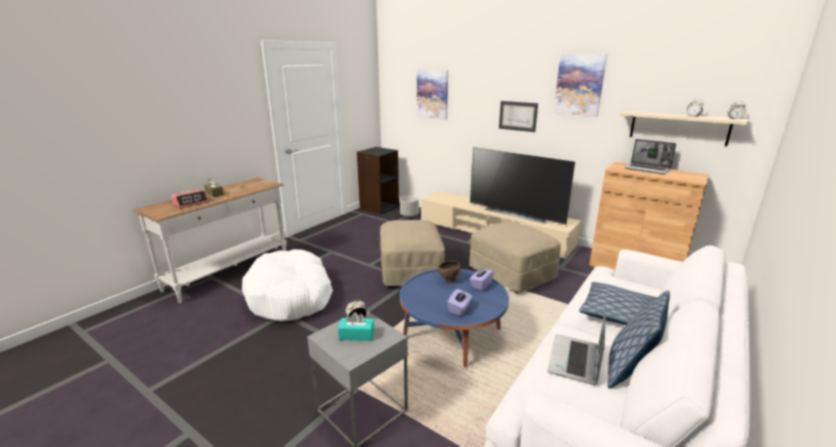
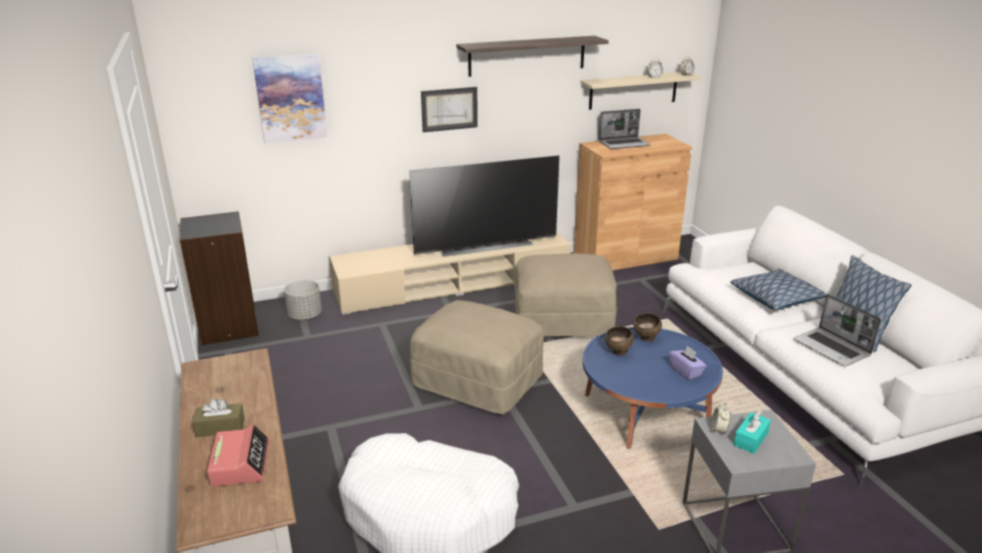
camera: 55 degrees left, 5 degrees up
purple tissue box [470,265,494,291] -> brown bowl [633,313,662,342]
picture [553,54,607,117] -> shelf [456,36,609,77]

